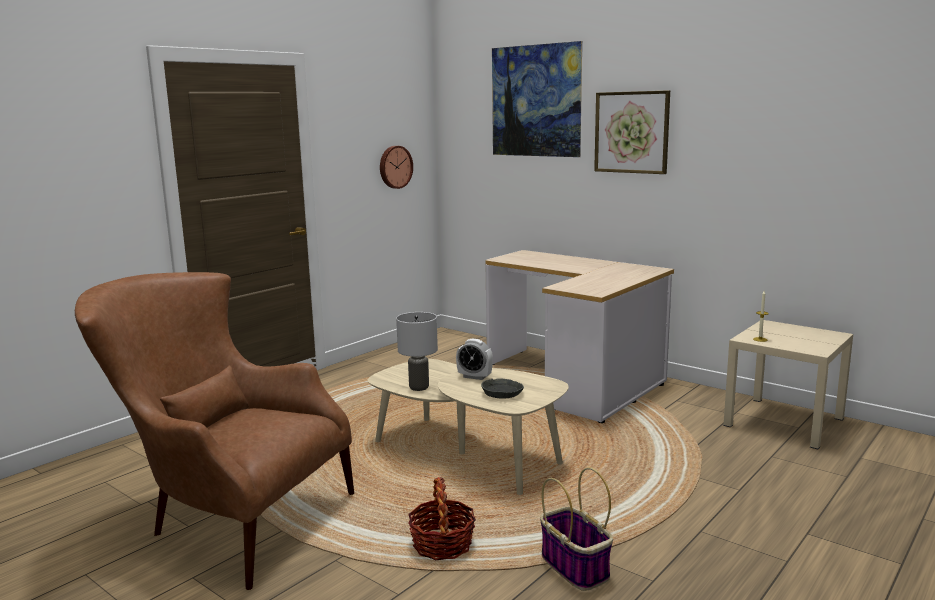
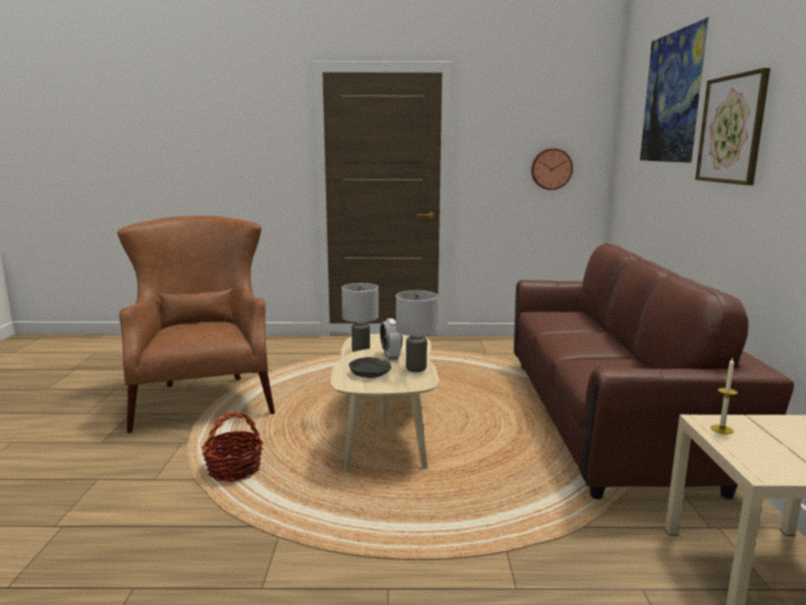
camera: 50 degrees right, 0 degrees up
desk [486,250,674,423] -> brown sofa [514,243,794,499]
basket [540,467,613,591] -> none
none -> white table lamp [396,290,438,372]

